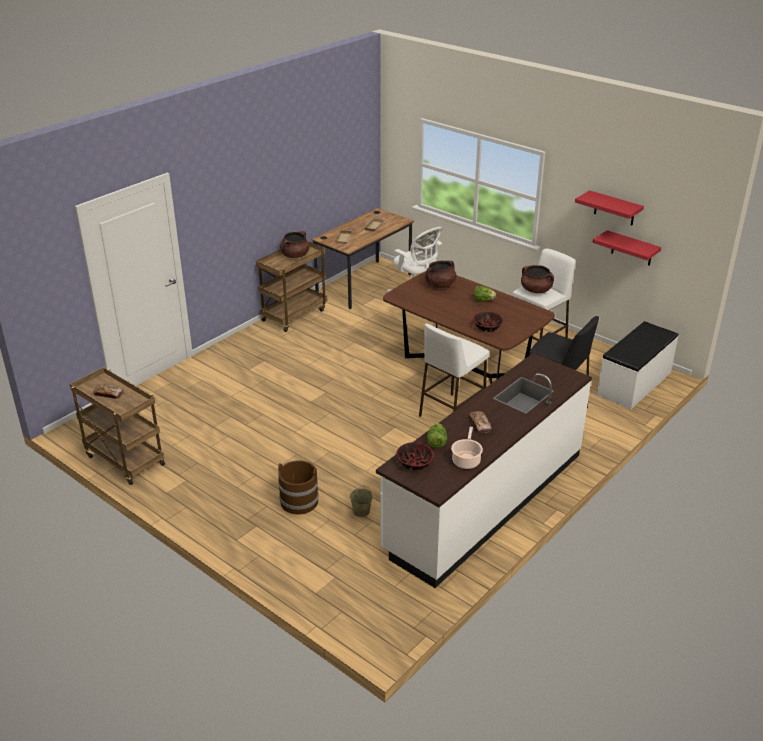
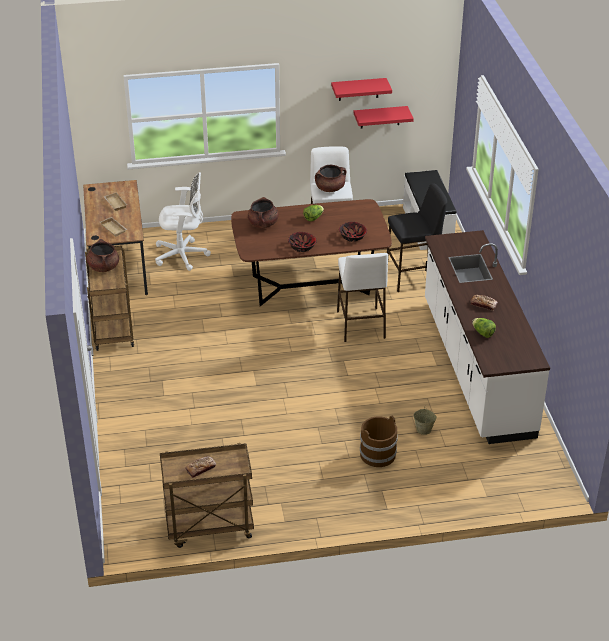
camera: 50 degrees left, 5 degrees up
bowl [396,442,434,470] -> bowl moved to [288,232,317,252]
cooking pot [451,427,483,469] -> none

